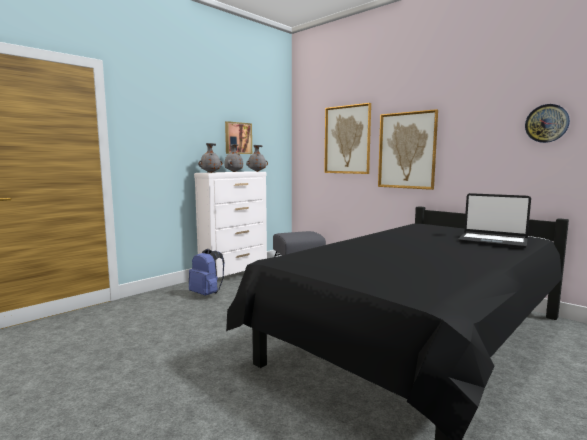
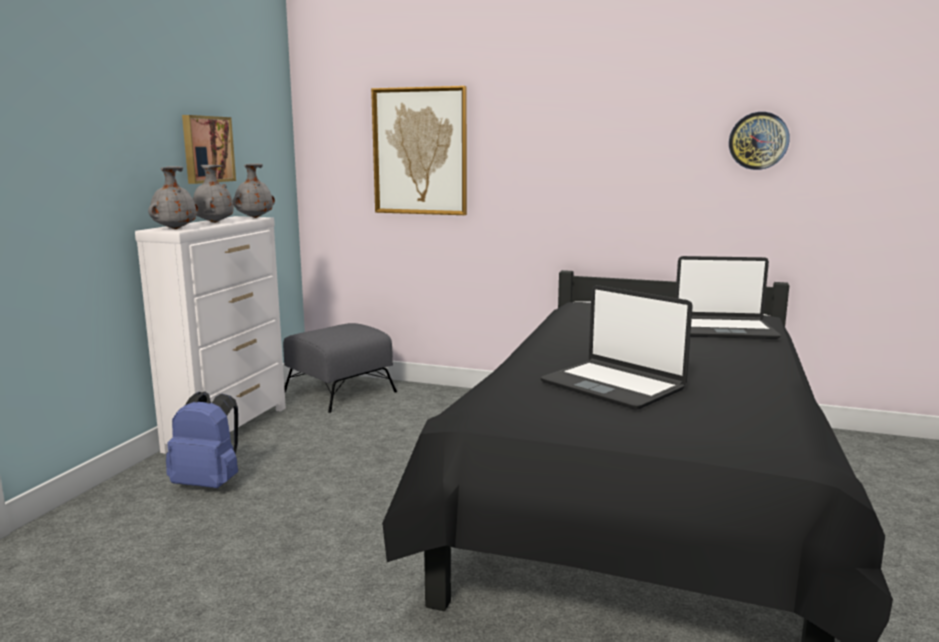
camera: 25 degrees left, 5 degrees up
picture [378,109,438,190] -> none
none -> laptop [541,285,693,410]

